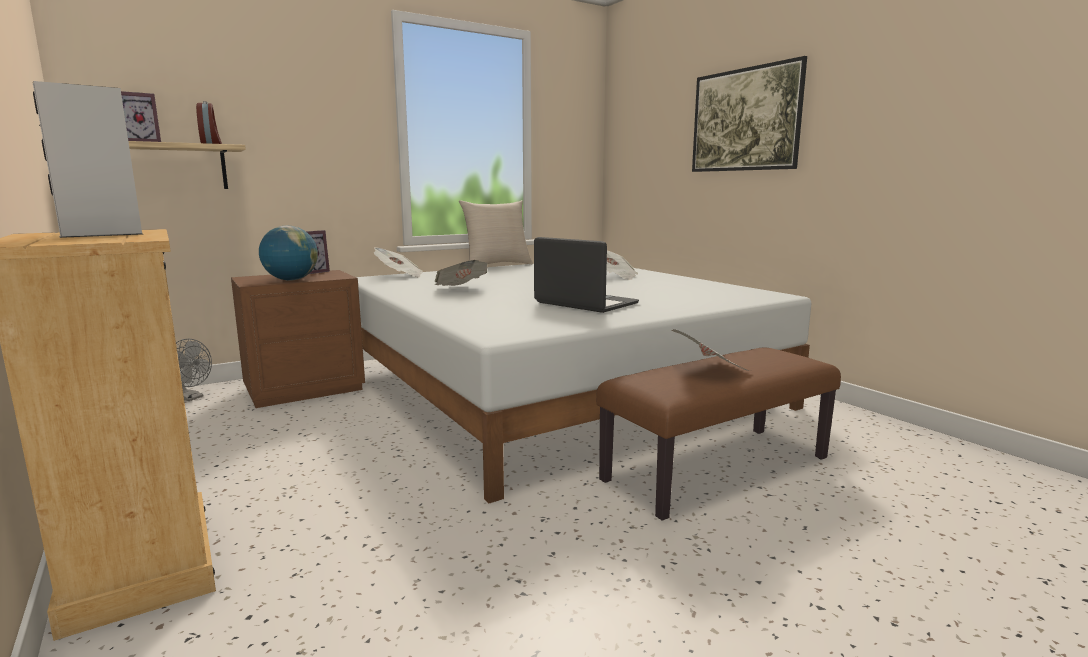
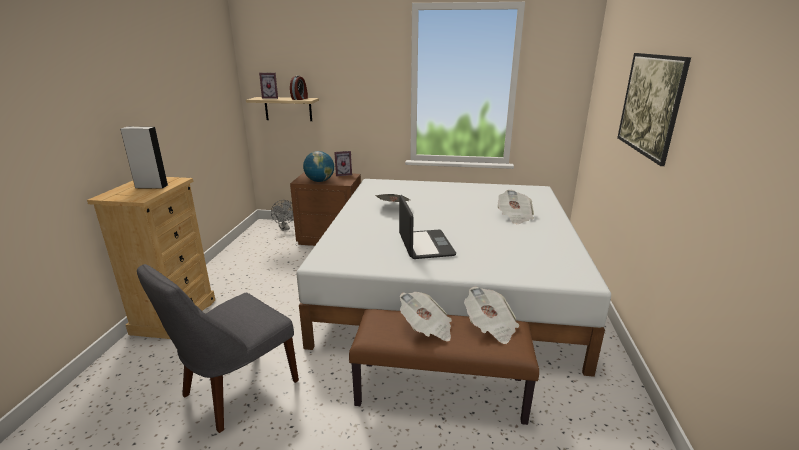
camera: 40 degrees right, 10 degrees up
newspaper [374,247,423,278] -> newspaper moved to [464,286,519,344]
beige pillow [459,200,533,264] -> none
none -> grey chair [137,264,299,433]

